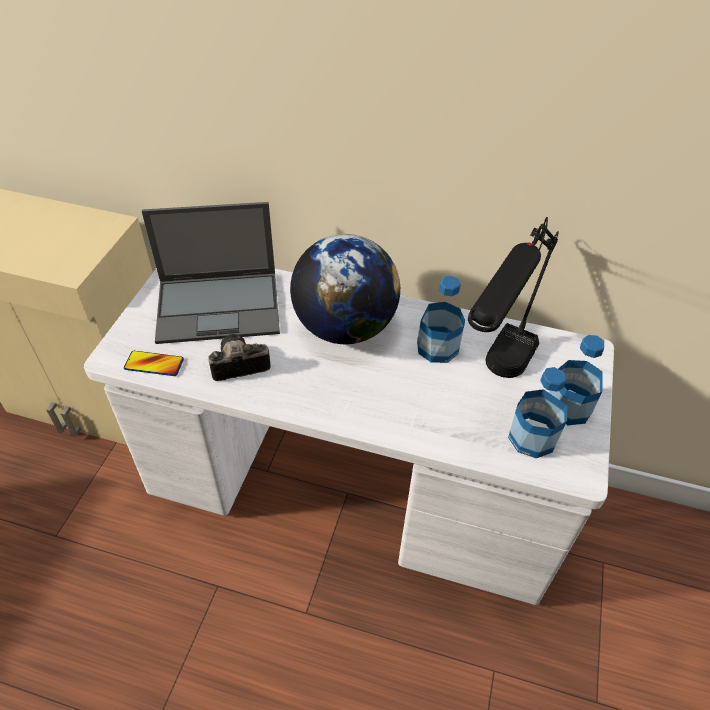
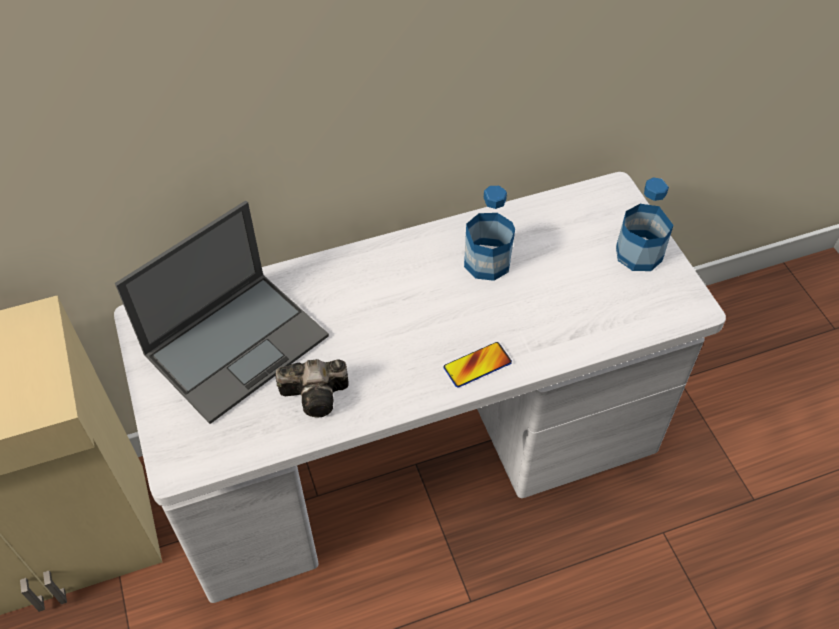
camera: 35 degrees left, 5 degrees up
phone [124,351,184,376] -> phone moved to [444,342,512,388]
camera [208,334,270,381] -> camera turned 135 degrees counterclockwise [276,359,349,417]
globe [290,234,400,344] -> none
black table lamp [468,217,559,378] -> none
bottle [508,367,567,458] -> none

